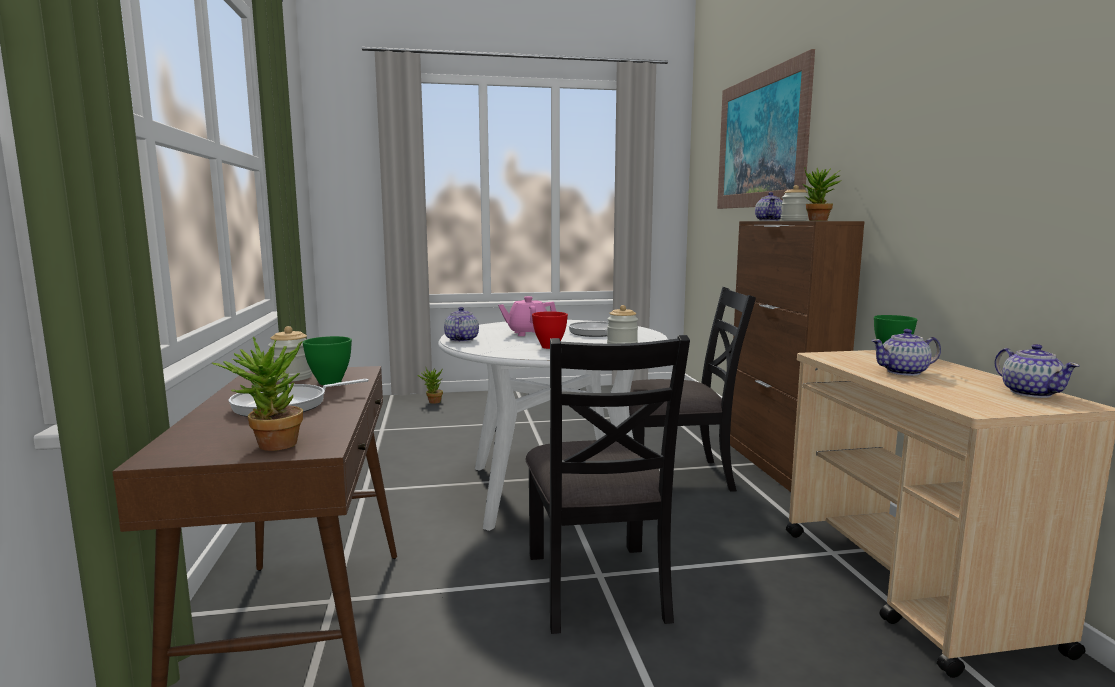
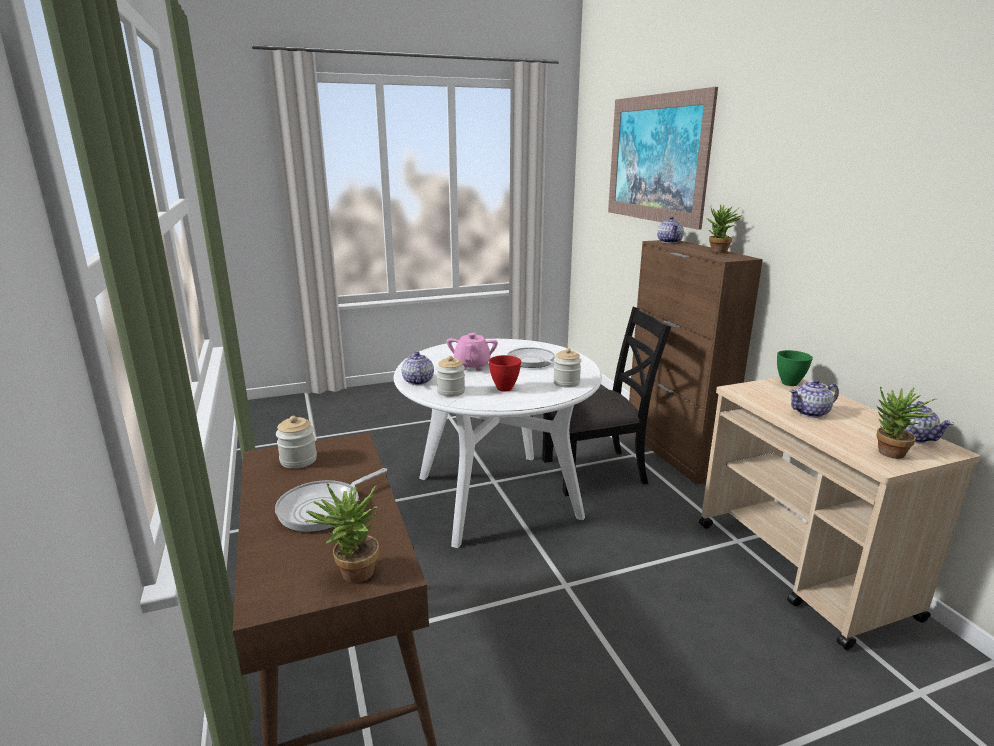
camera: 10 degrees left, 10 degrees up
green bowl [303,336,352,385] -> none
potted plant [418,368,443,404] -> potted plant moved to [876,387,935,459]
pink teapot [498,296,557,336] -> pink teapot turned 120 degrees clockwise [447,332,498,371]
black chair [525,335,690,634] -> none
jar [781,185,809,221] -> jar moved to [436,356,465,397]

